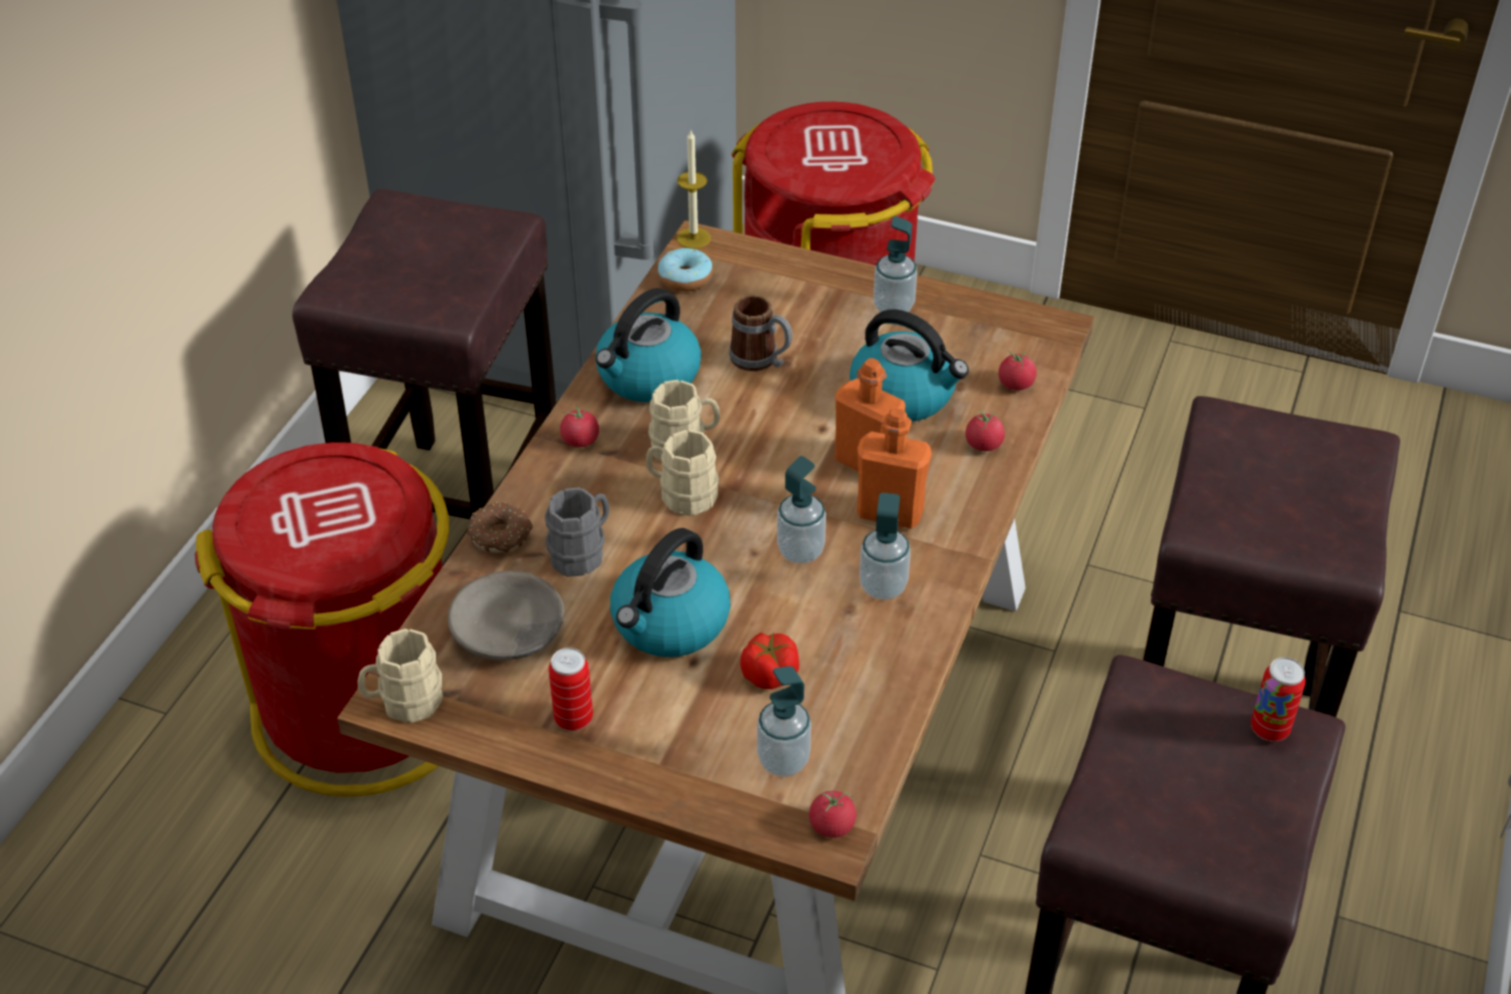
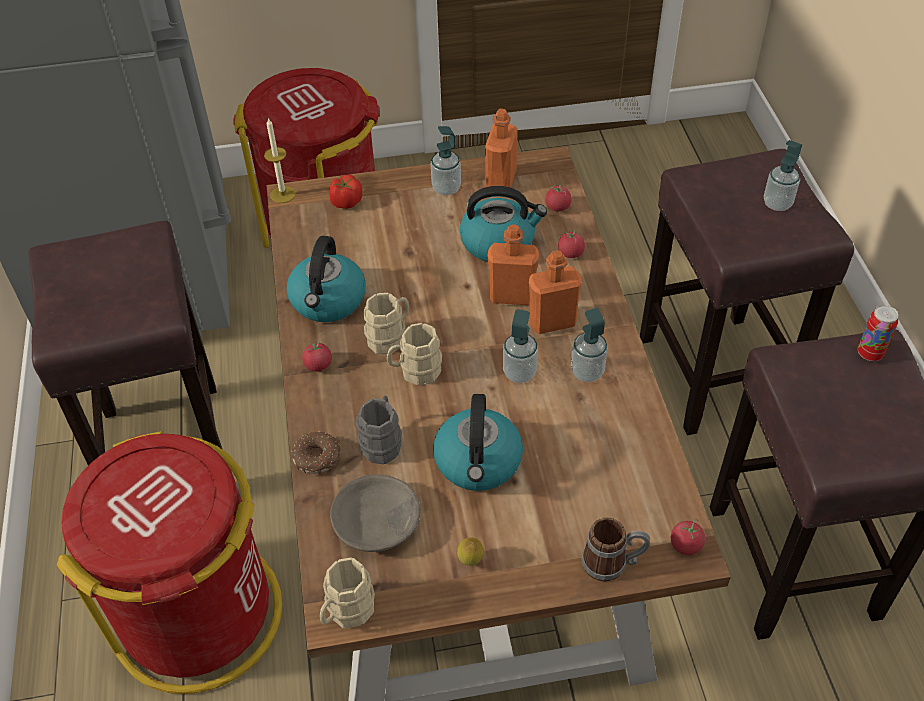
camera: 30 degrees left, 5 degrees up
can [549,648,593,731] -> lemon [457,537,484,566]
donut [658,248,713,292] -> none
mug [729,295,792,371] -> mug moved to [581,517,650,582]
tomato [740,632,799,689] -> tomato moved to [329,175,362,209]
soap dispenser [757,666,811,777] -> soap dispenser moved to [764,140,802,211]
none -> orange bottle [485,109,518,187]

